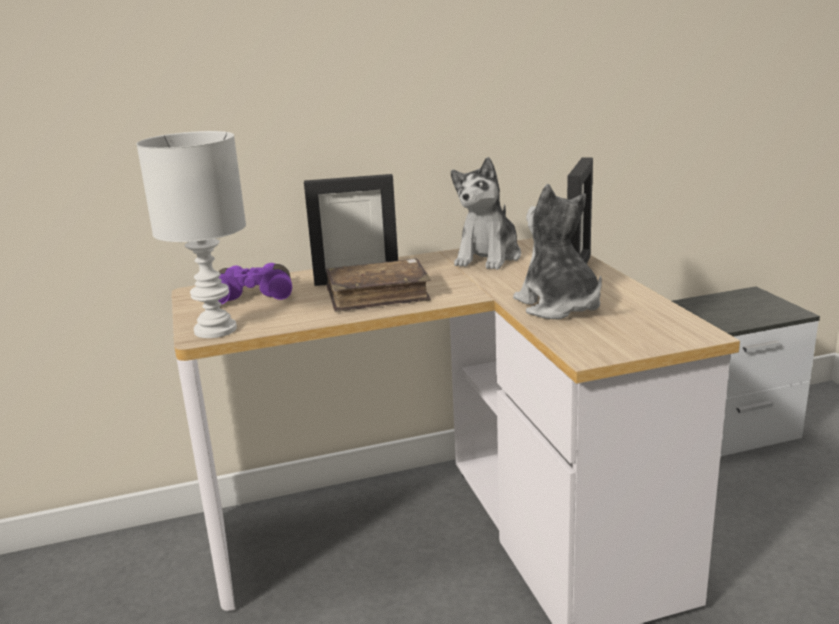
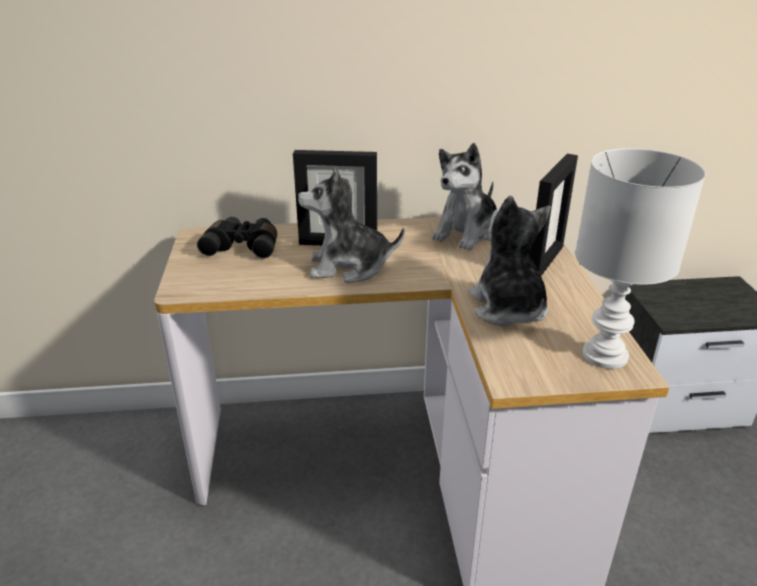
camera: 10 degrees right, 10 degrees up
white table lamp [136,131,246,338] -> white table lamp moved to [575,148,706,369]
purple binoculars [218,263,292,304] -> black binoculars [197,217,277,258]
brown book [326,258,431,312] -> plush toy [298,168,405,283]

